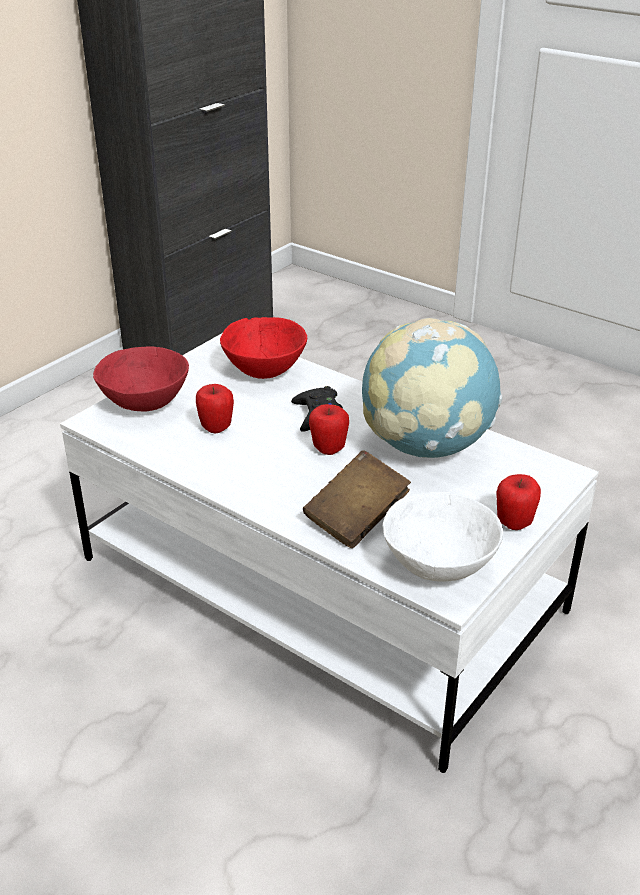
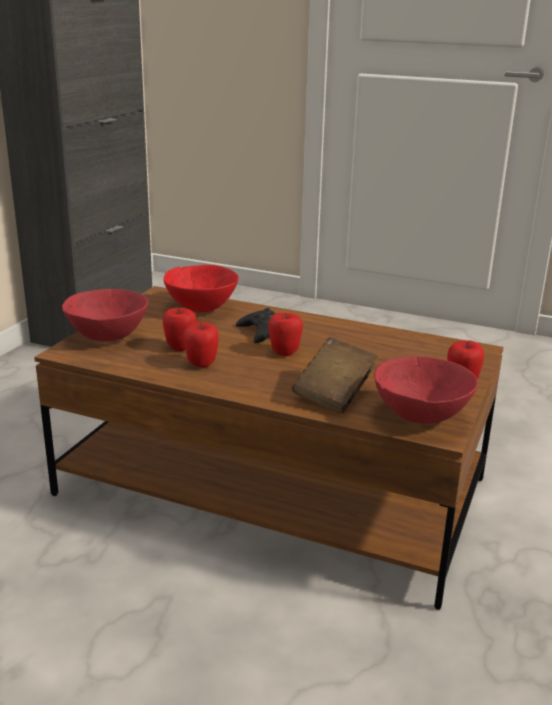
camera: 15 degrees left, 10 degrees down
white coffee table [60,333,599,773] -> brown coffee table [34,286,504,610]
globe [362,318,502,458] -> none
white bowl [383,492,503,582] -> red bowl [374,356,478,424]
none -> apple [184,322,219,367]

